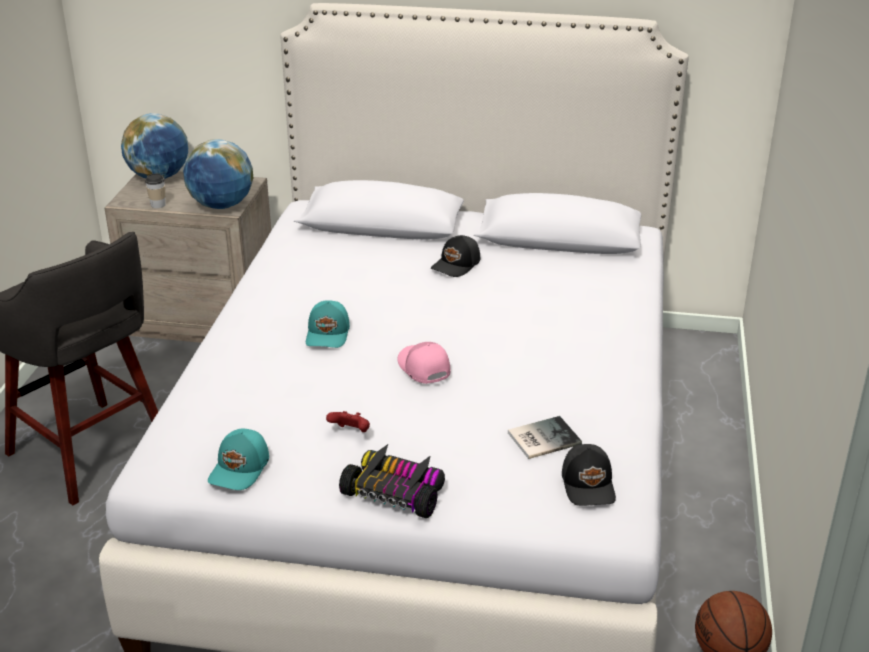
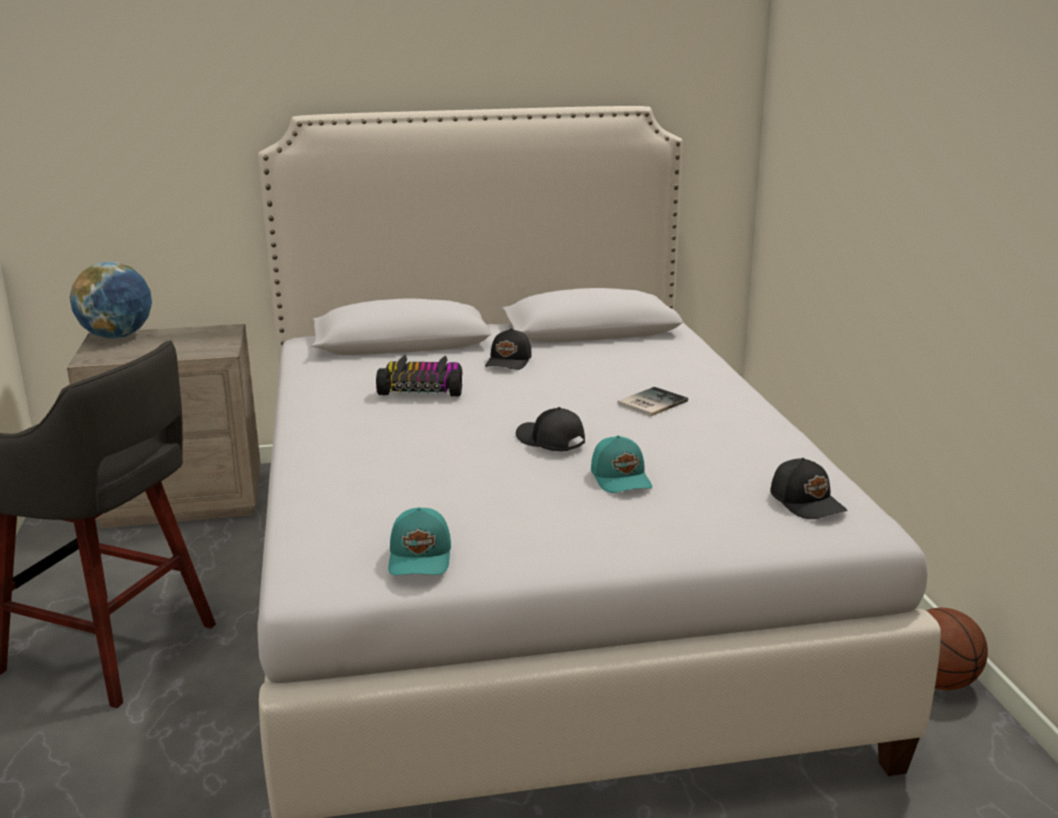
camera: 20 degrees left, 10 degrees down
cup [145,173,166,208] -> none
globe [183,139,253,209] -> none
turquoise cap [306,301,350,348] -> turquoise cap moved to [591,435,652,493]
red game controller [326,411,370,432] -> none
toy car [339,444,445,518] -> toy car moved to [376,355,462,396]
pink cap [398,342,450,384] -> black cap [516,407,585,451]
book [508,416,582,459] -> book moved to [617,387,688,417]

